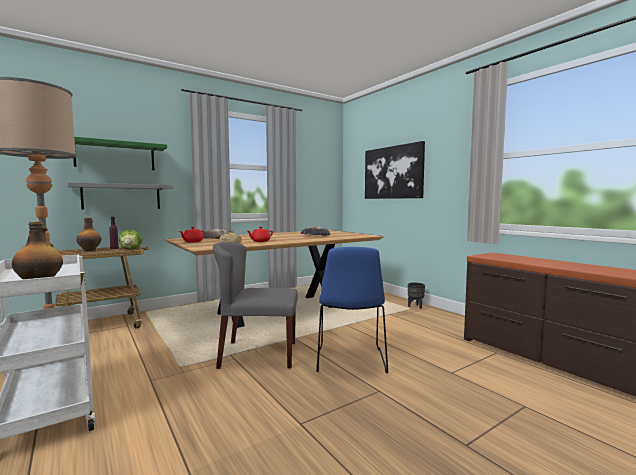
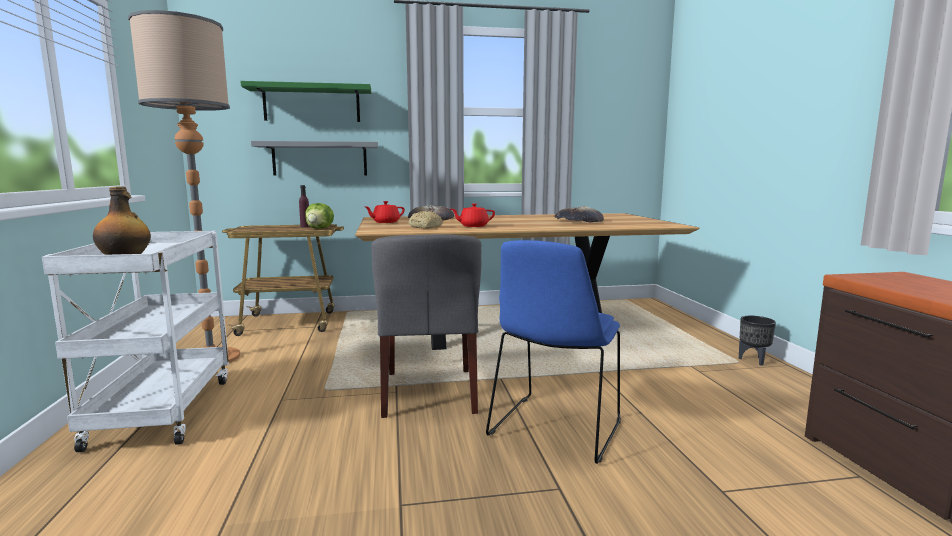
camera: 25 degrees right, 5 degrees up
bottle [76,217,101,252] -> none
grey chair [213,242,298,369] -> grey chair turned 120 degrees counterclockwise [371,234,481,418]
picture [365,141,425,199] -> none

